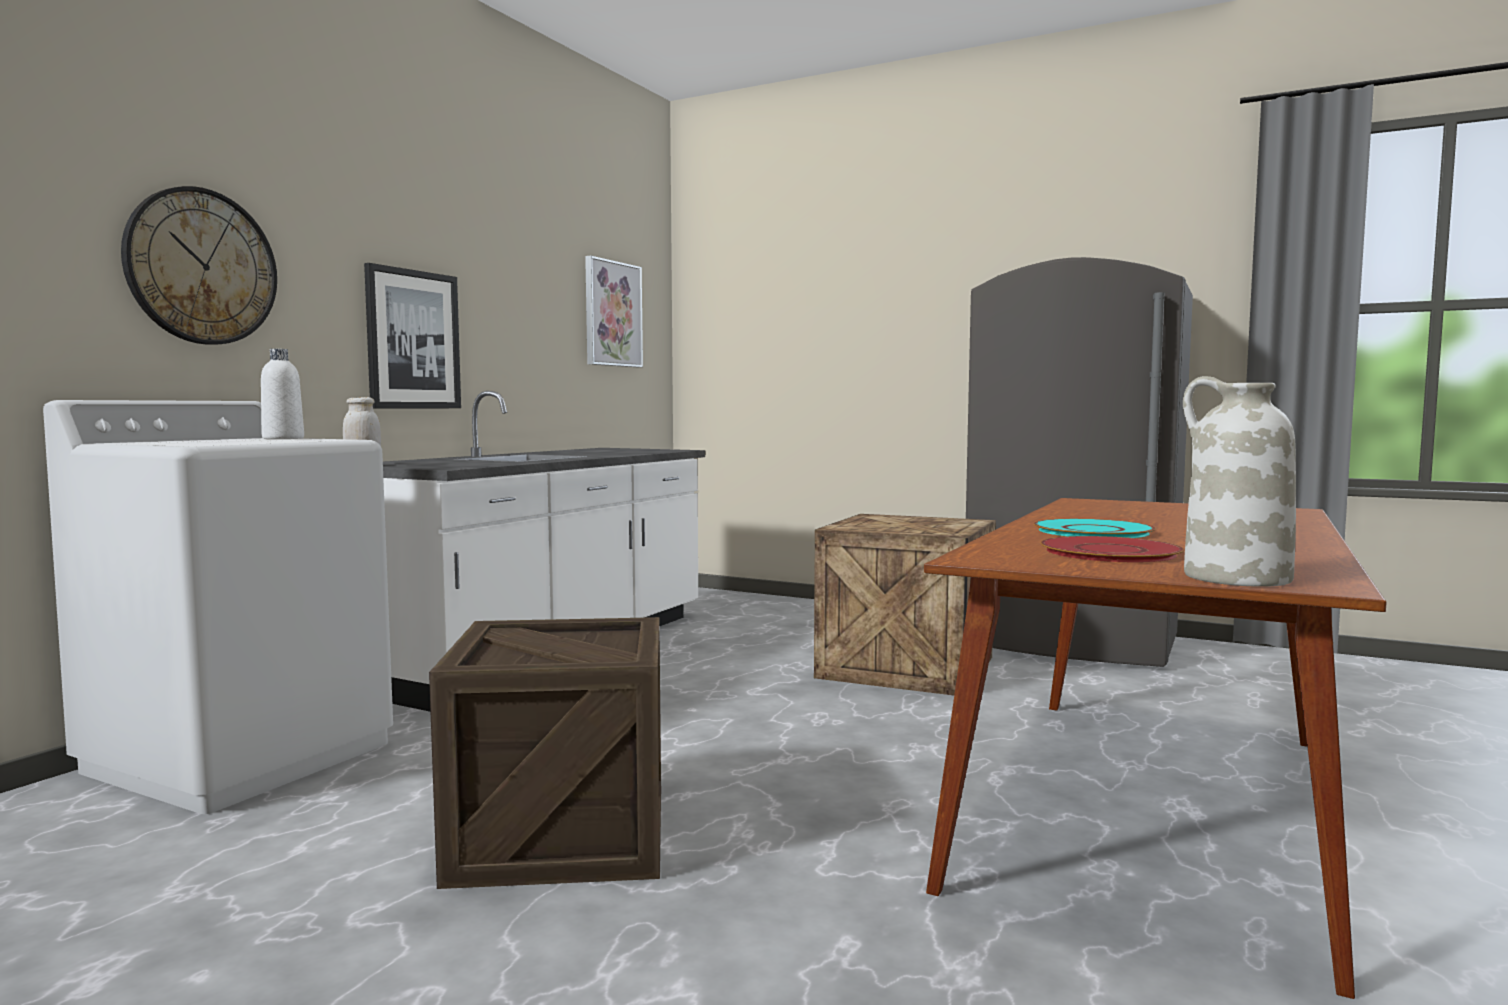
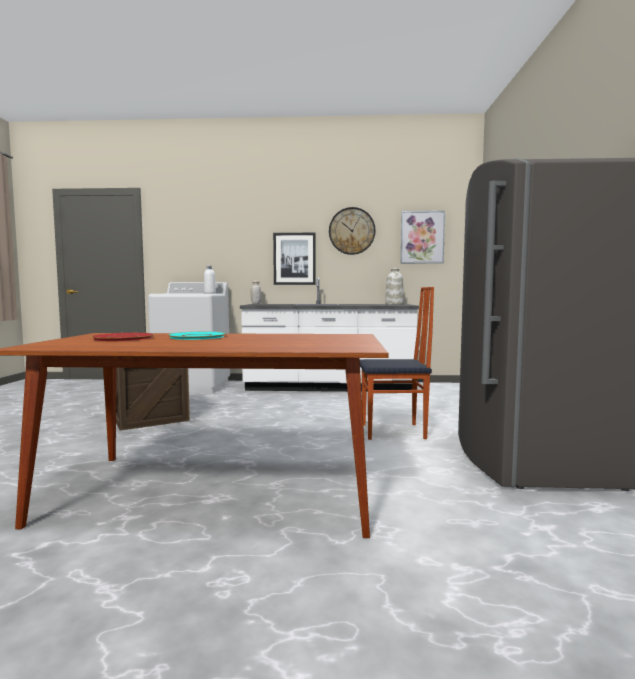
camera: 65 degrees right, 0 degrees up
wall clock [121,186,277,345] -> wall clock moved to [329,207,375,255]
crate [814,514,996,695] -> chair [360,287,434,440]
white vase [1183,376,1296,587] -> white vase moved to [385,268,404,305]

